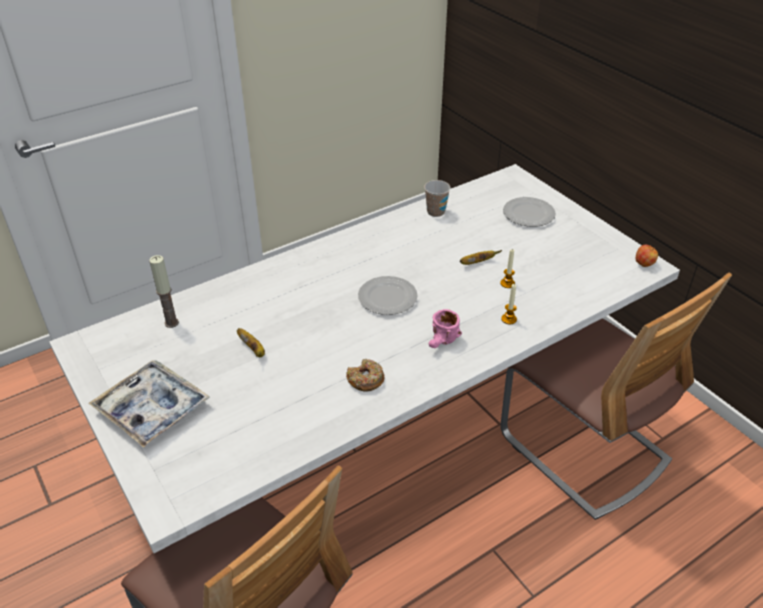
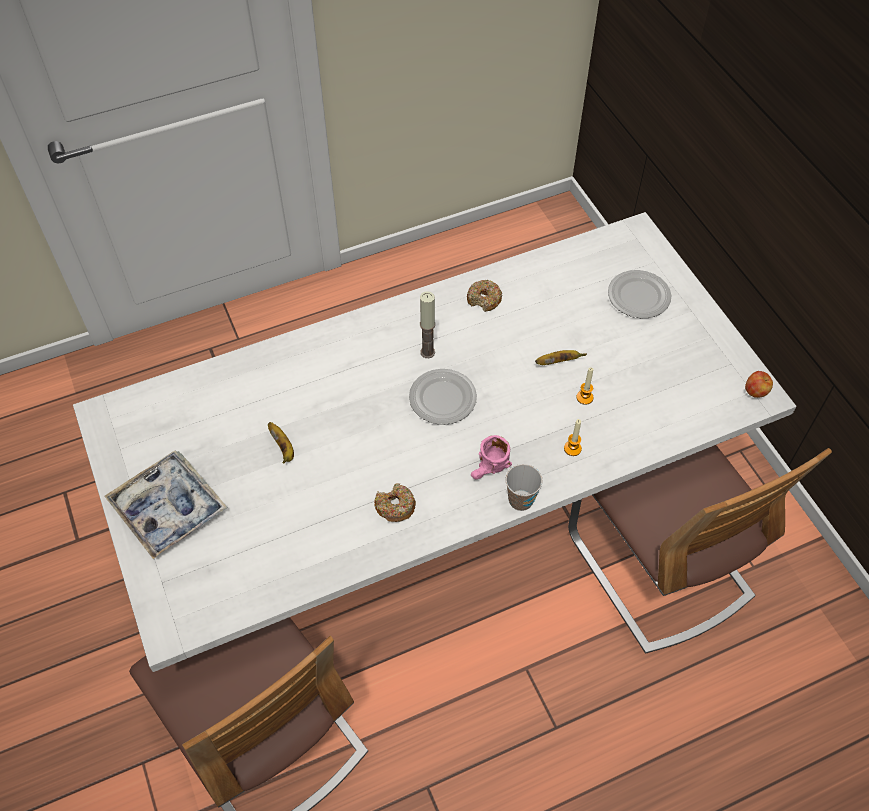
camera: 10 degrees right, 15 degrees up
candle [149,255,179,328] -> candle moved to [420,291,436,358]
cup [424,180,450,217] -> cup moved to [505,464,543,511]
none -> donut [467,280,502,312]

